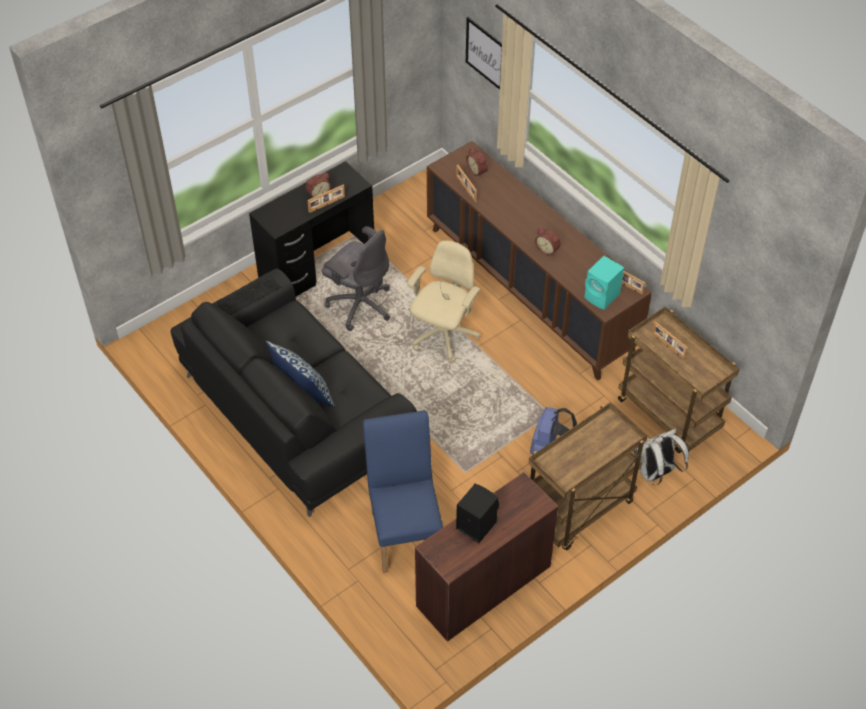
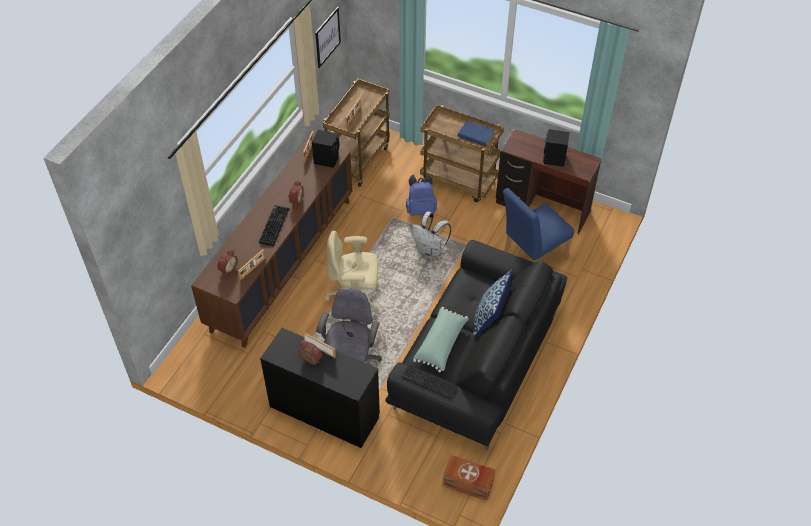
camera: 115 degrees left, 0 degrees up
picture [466,17,502,90] -> picture moved to [315,7,341,68]
turquoise speaker [584,256,624,309] -> black speaker [312,130,340,168]
white backpack [634,429,689,485] -> white backpack moved to [411,212,451,259]
none -> keyboard [259,205,289,246]
none -> green pillow [413,307,469,372]
none -> brown storage box [442,455,496,501]
none -> blue book [458,120,495,146]

